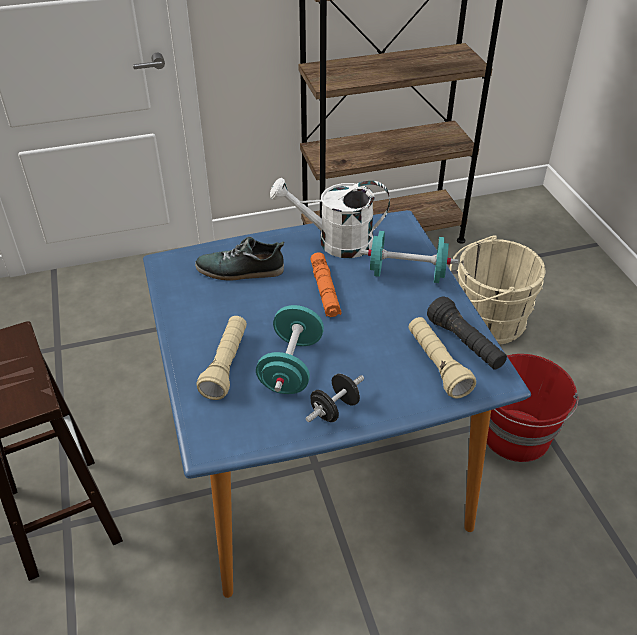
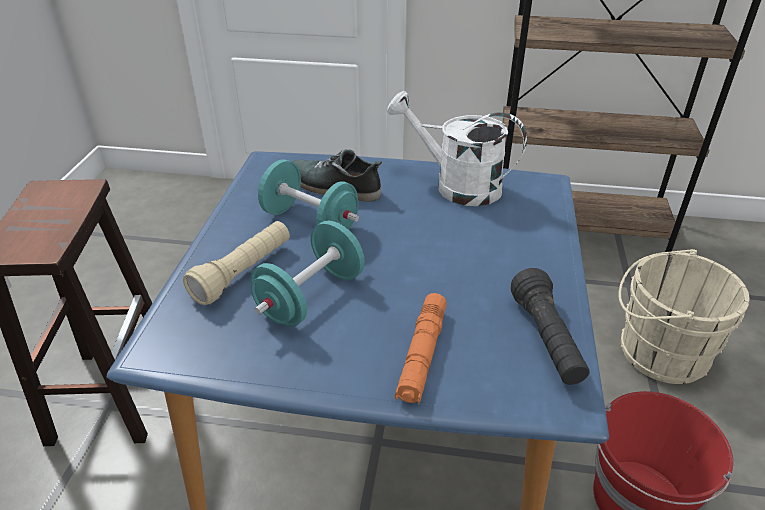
camera: 25 degrees right, 5 degrees down
black dumbbell [306,374,364,422] -> none
orange flashlight [311,252,341,317] -> orange flashlight moved to [395,293,447,404]
turquoise dumbbell [361,231,458,283] -> turquoise dumbbell moved to [258,159,359,230]
beige flashlight [409,317,476,398] -> none

